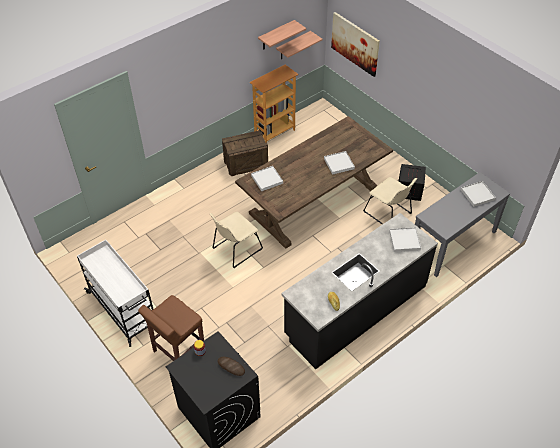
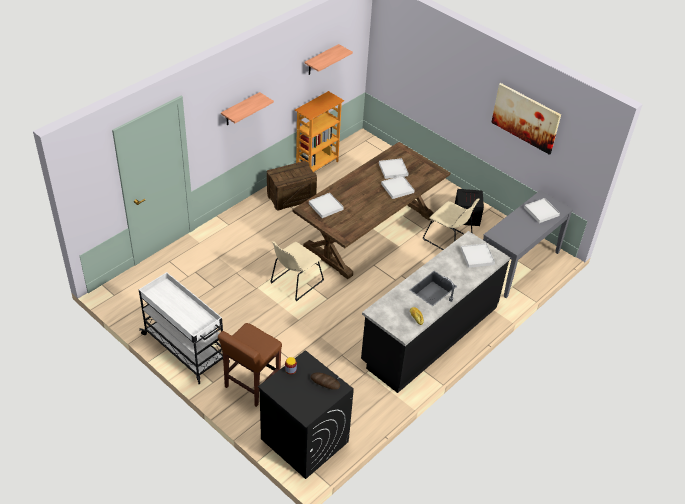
camera: 10 degrees left, 5 degrees down
shelf [276,31,323,59] -> shelf moved to [221,92,274,125]
picture [331,12,380,77] -> picture moved to [491,83,561,155]
none -> white tray [379,158,409,179]

